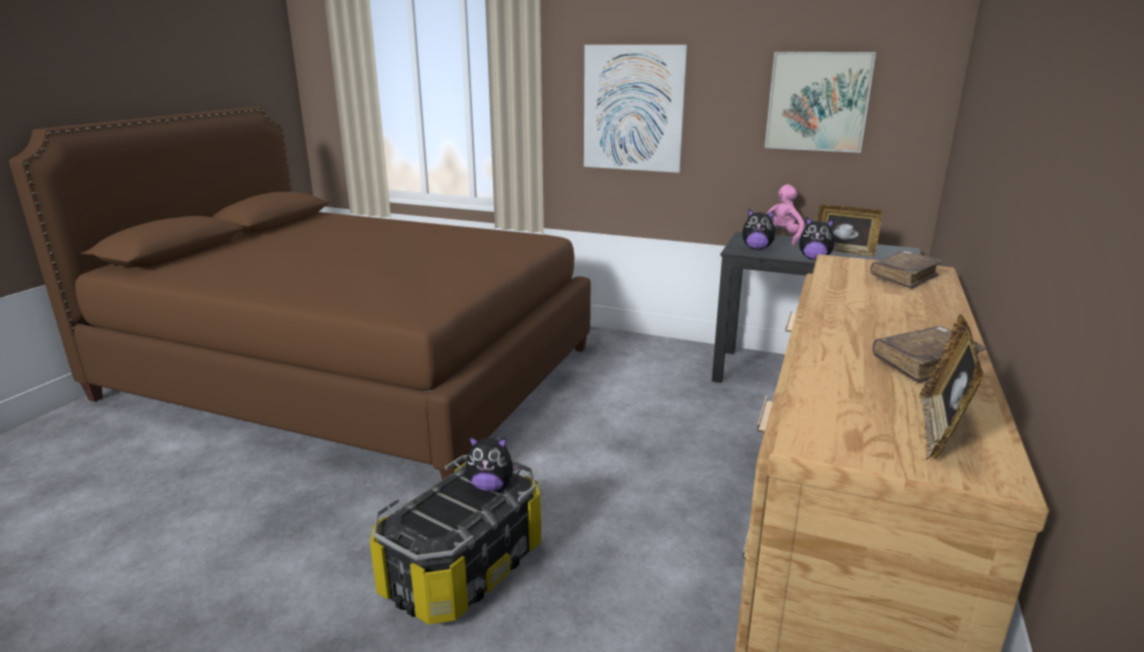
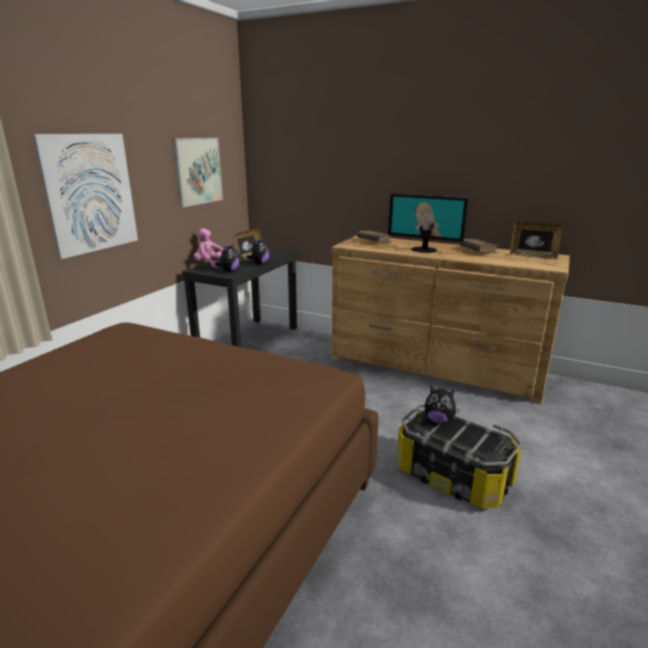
camera: 85 degrees left, 0 degrees up
plush toy [466,436,519,491] -> plush toy turned 105 degrees clockwise [425,386,460,424]
none -> monitor [388,194,469,253]

